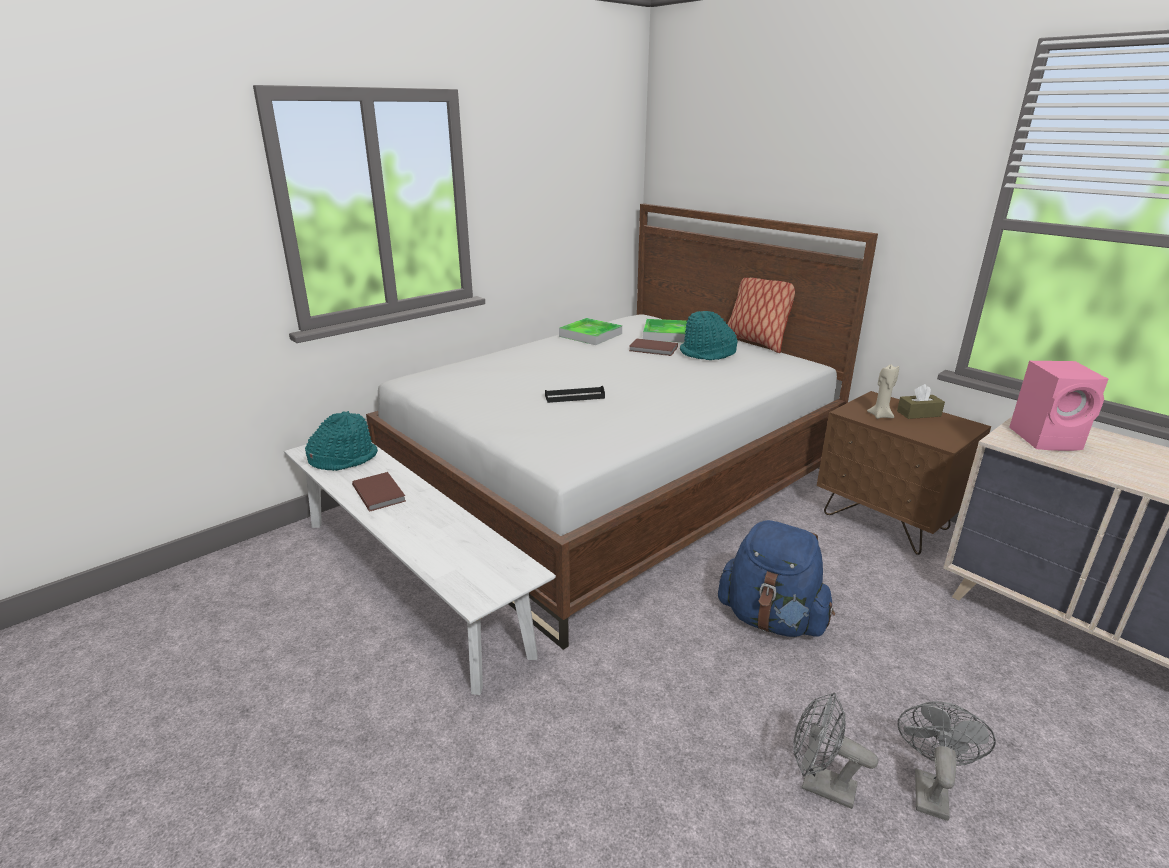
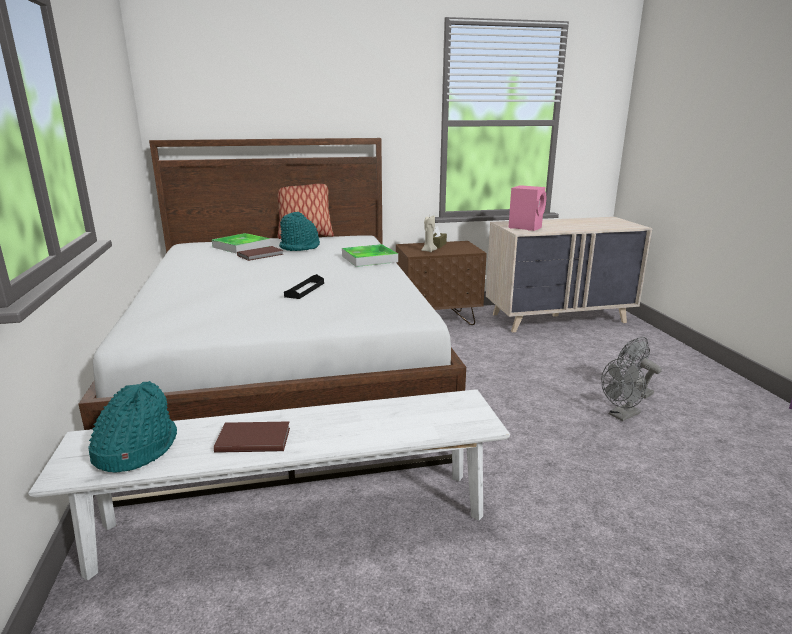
camera: 60 degrees left, 5 degrees down
tray [559,318,622,345] -> tray moved to [342,244,398,267]
blue backpack [718,520,835,637] -> none

